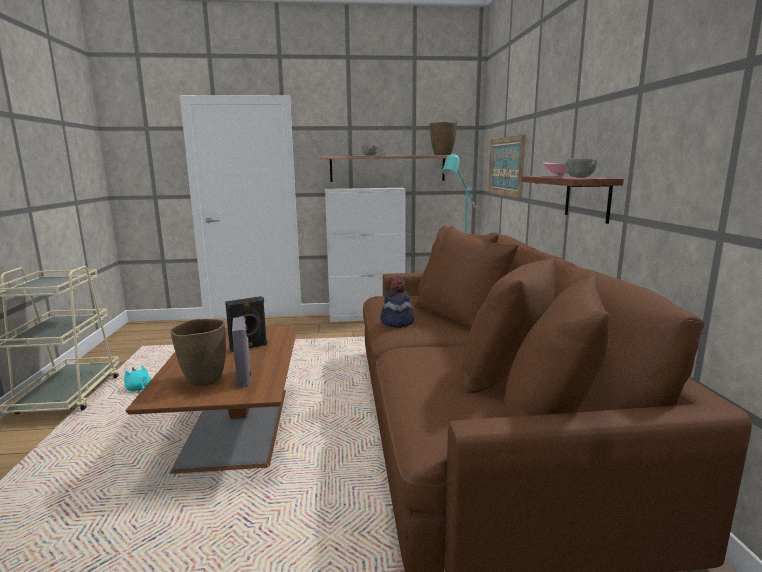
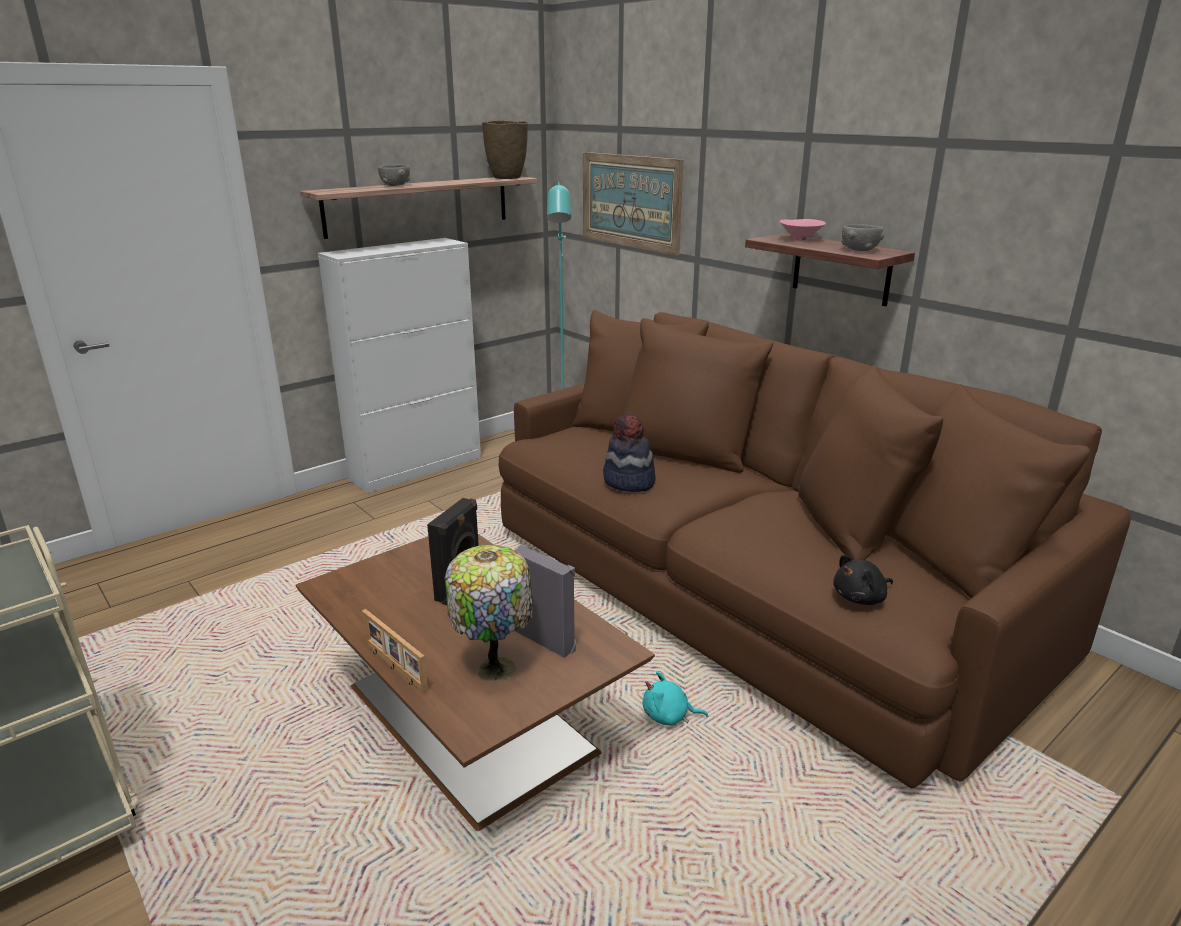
camera: 35 degrees left, 10 degrees up
turquoise plush toy [124,366,151,393] -> turquoise plush toy moved to [643,672,708,726]
brown vase [170,319,226,387] -> table lamp [445,545,533,682]
none -> picture frame [362,609,428,694]
none -> black plush toy [833,554,893,605]

